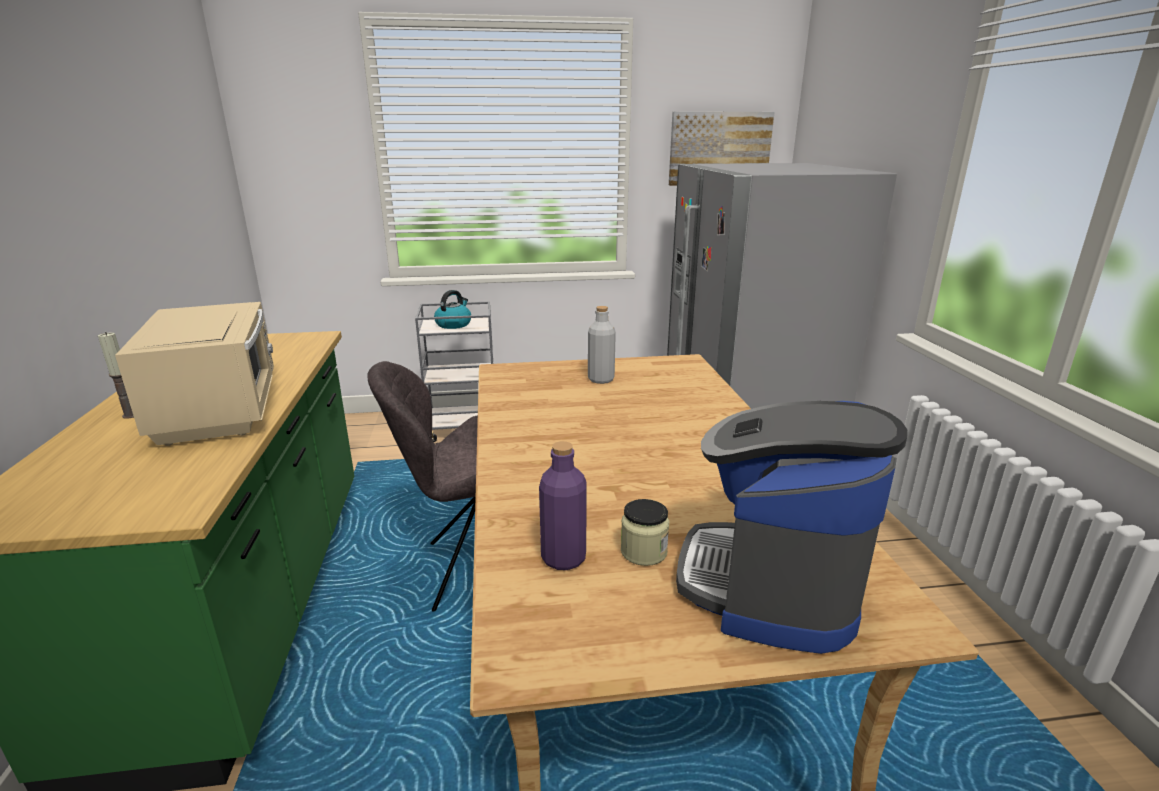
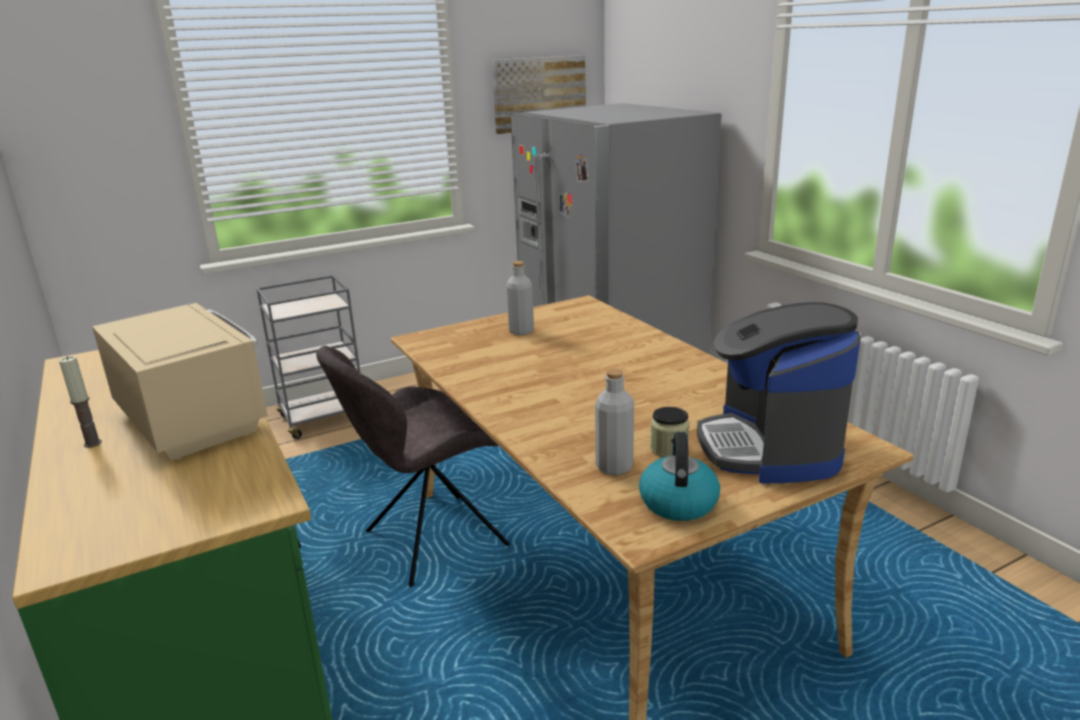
camera: 20 degrees left, 0 degrees up
kettle [434,290,471,329] -> kettle moved to [639,432,720,521]
purple bottle [539,441,587,570] -> grey bottle [595,369,634,475]

